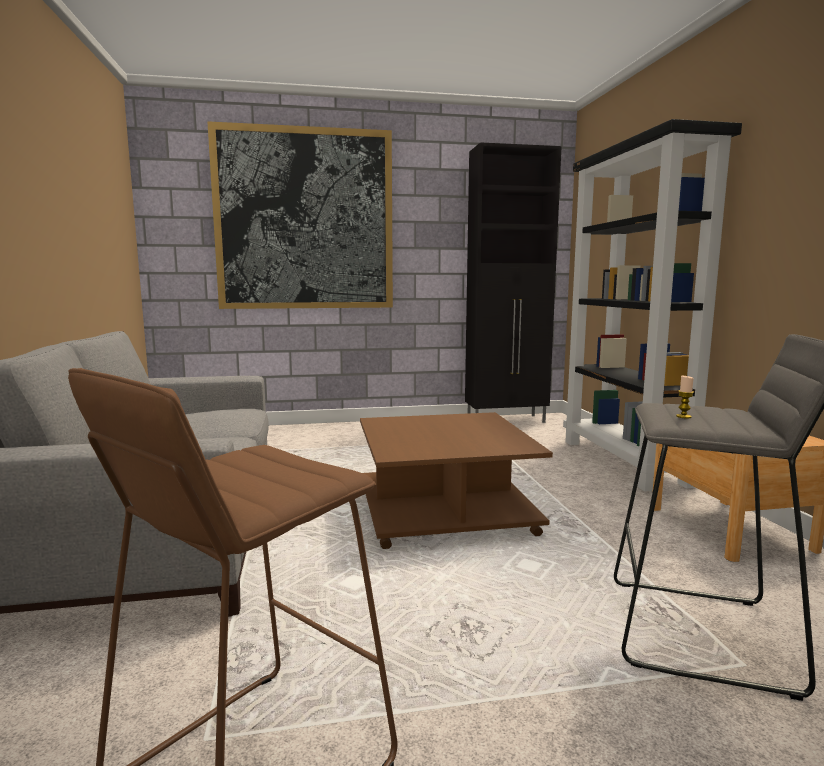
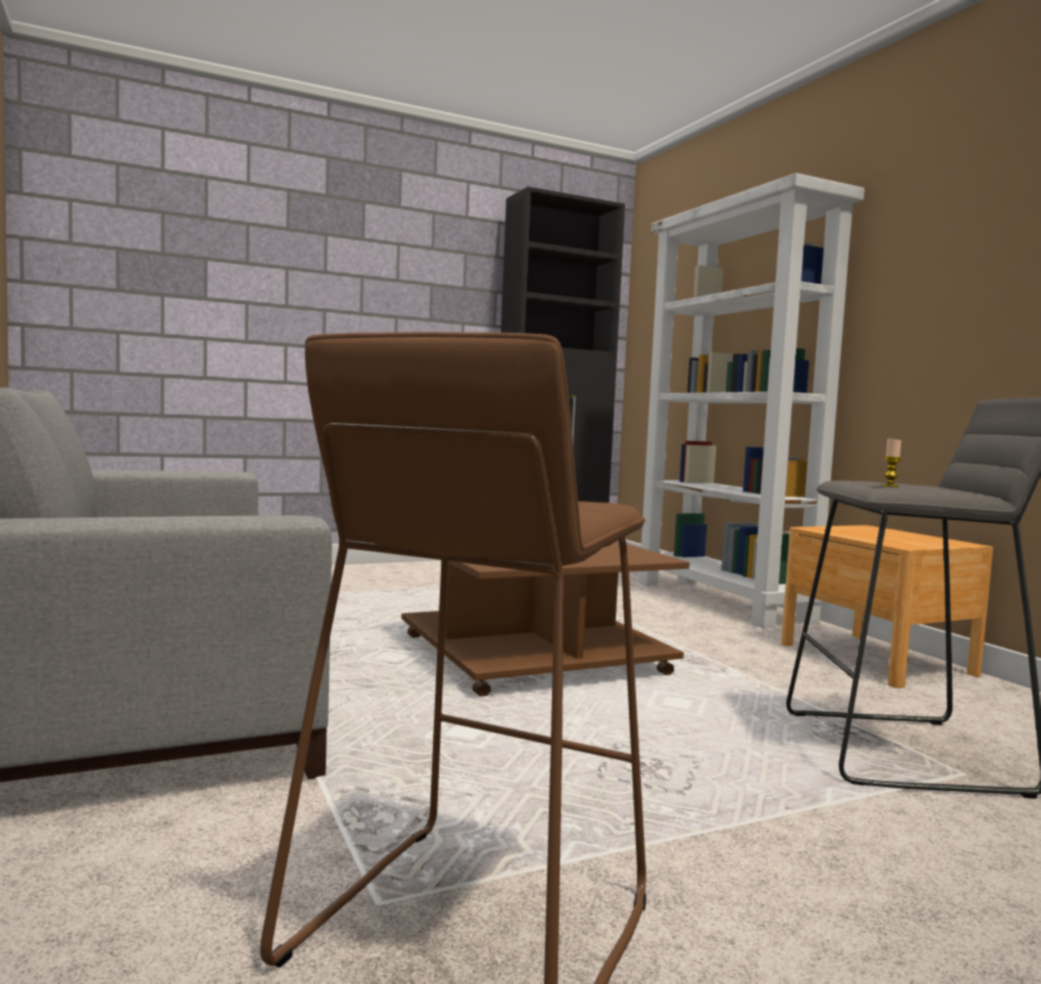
camera: 15 degrees left, 5 degrees down
picture [207,121,393,309] -> none
black bookcase [563,119,742,491] -> white bookcase [639,173,865,629]

